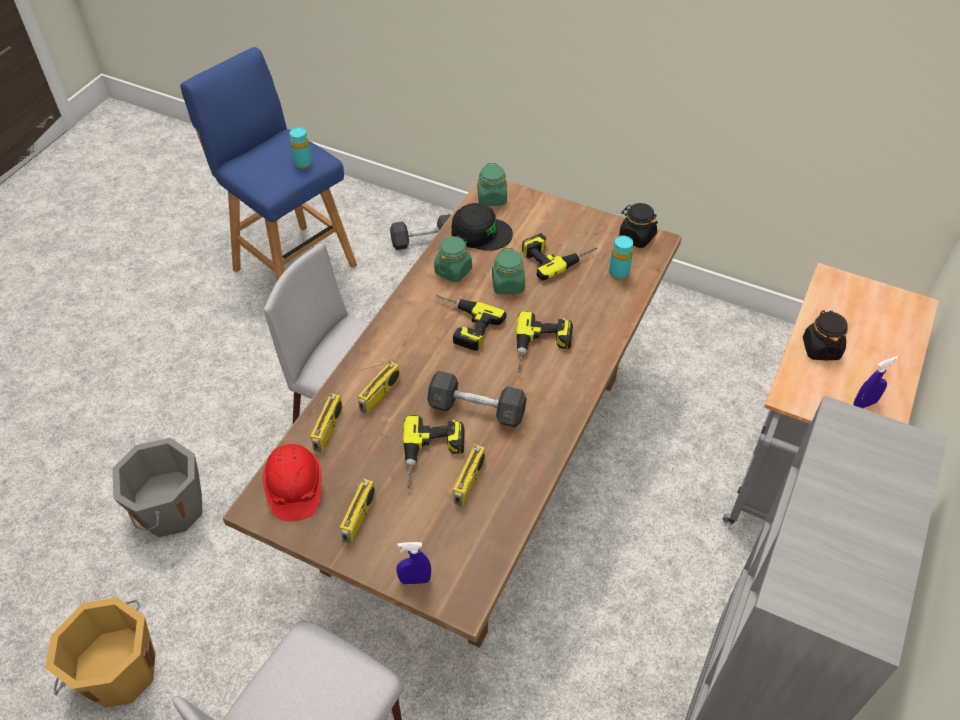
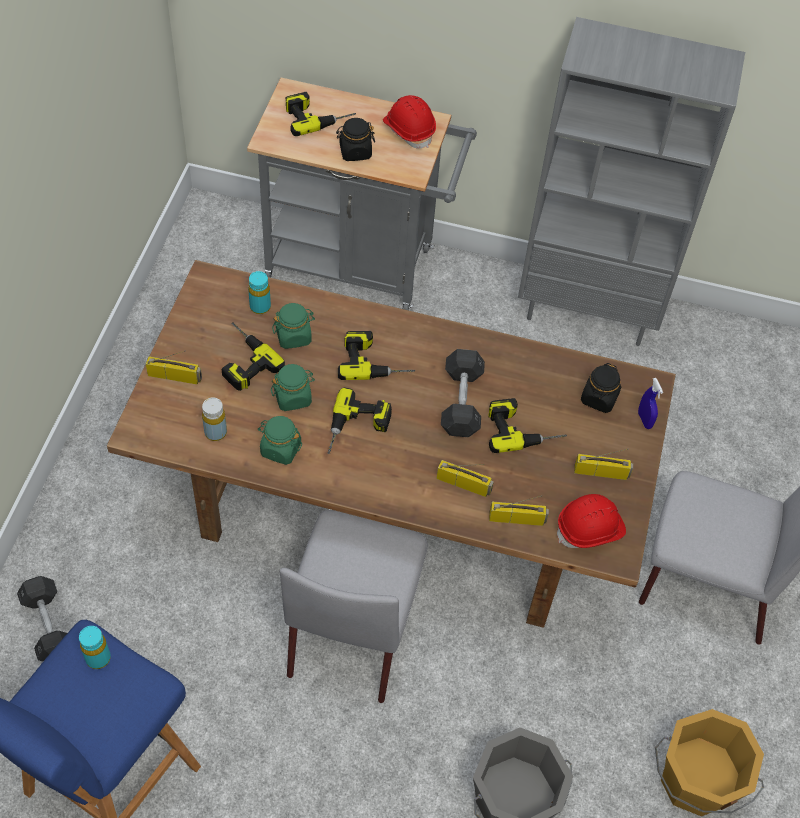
camera: 105 degrees left, 5 degrees up
black cap [451,203,513,251] -> yellow bottle [202,397,227,441]
radio [453,444,485,506] -> radio moved to [146,351,202,384]
green jar [478,163,507,206] -> green jar moved to [272,303,315,349]
black jar [619,203,658,248] -> black jar moved to [581,363,621,413]
blue spray bottle [853,356,898,408] -> red hard hat [383,95,436,149]
none -> power drill [286,92,356,136]

